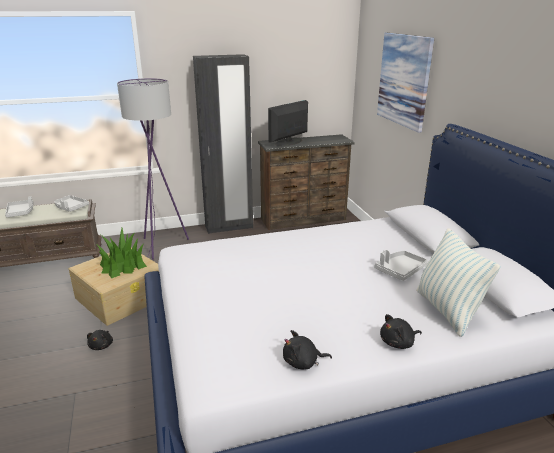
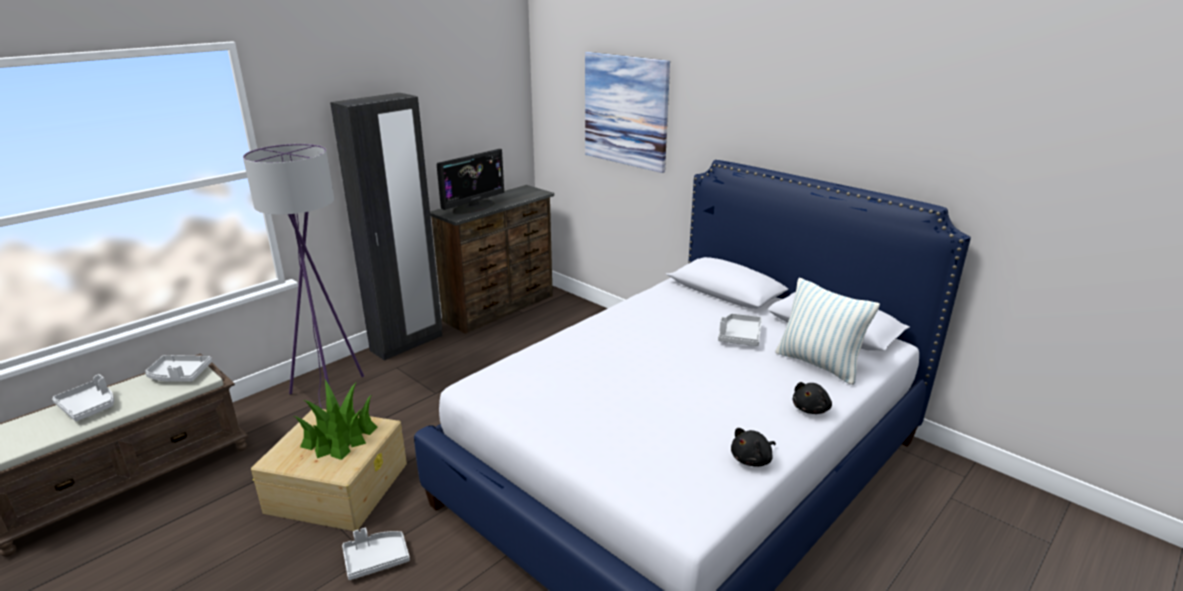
camera: 30 degrees left, 0 degrees up
black plush toy [87,330,113,350] -> grey tray [342,528,410,580]
monitor [268,100,308,147] -> monitor turned 150 degrees counterclockwise [437,149,504,214]

